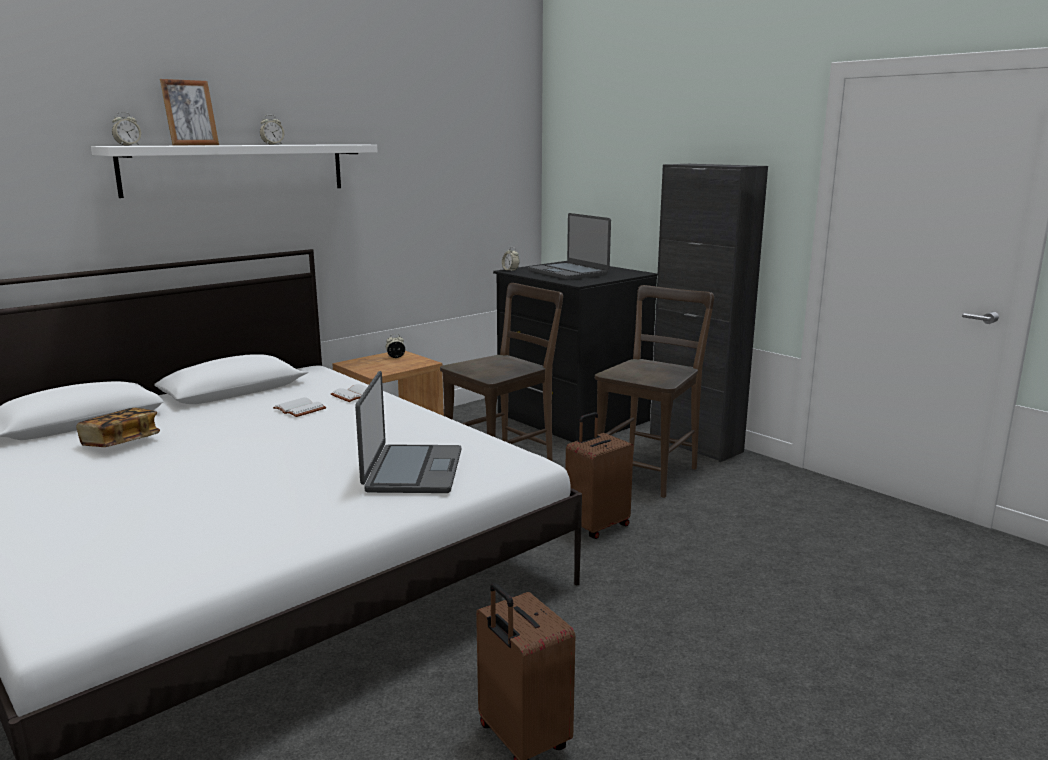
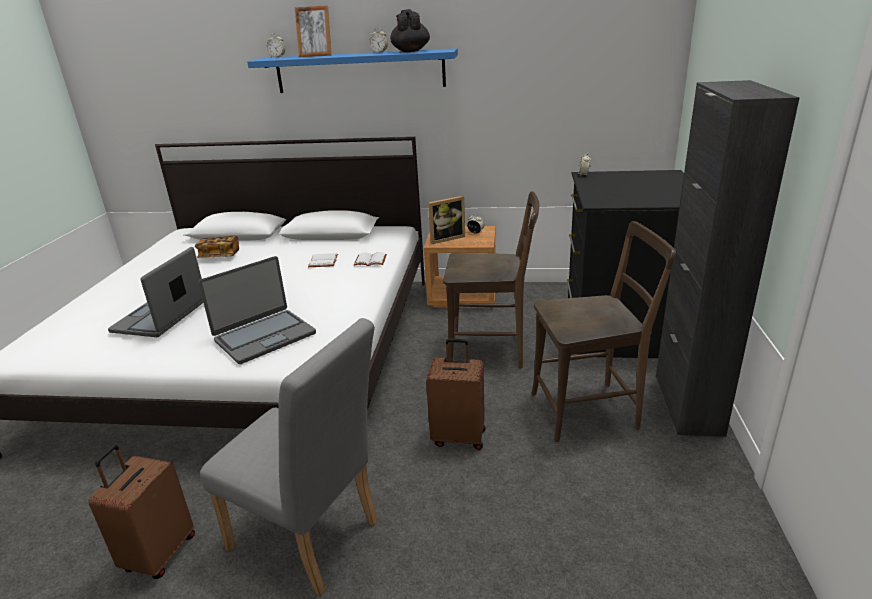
camera: 50 degrees right, 10 degrees up
white shelf [91,144,378,198] -> blue shelf [247,48,458,93]
laptop [528,213,611,280] -> laptop moved to [108,247,203,337]
none -> grey chair [200,318,378,596]
none -> black teapot [390,9,430,52]
none -> picture frame [428,196,465,244]

